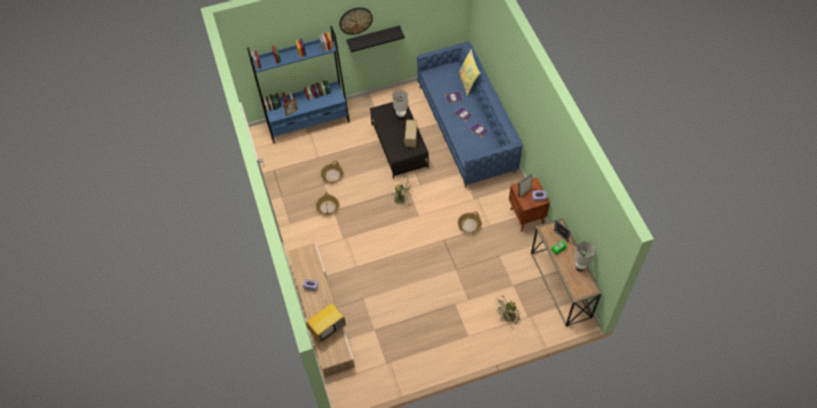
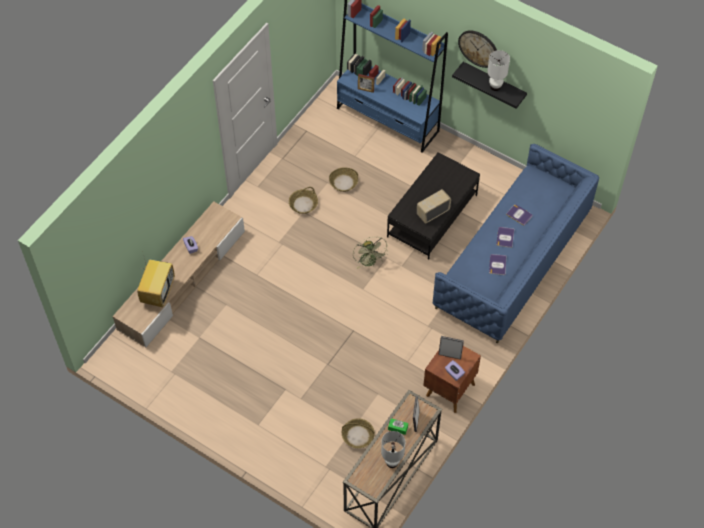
camera: 50 degrees right, 0 degrees up
television [306,302,346,343] -> television turned 90 degrees counterclockwise [137,257,175,307]
white table lamp [393,90,408,119] -> white table lamp moved to [487,50,510,91]
basket [458,212,481,233] -> basket moved to [342,418,375,448]
yellow pillow [459,49,481,96] -> none
green fan [493,296,520,324] -> none

